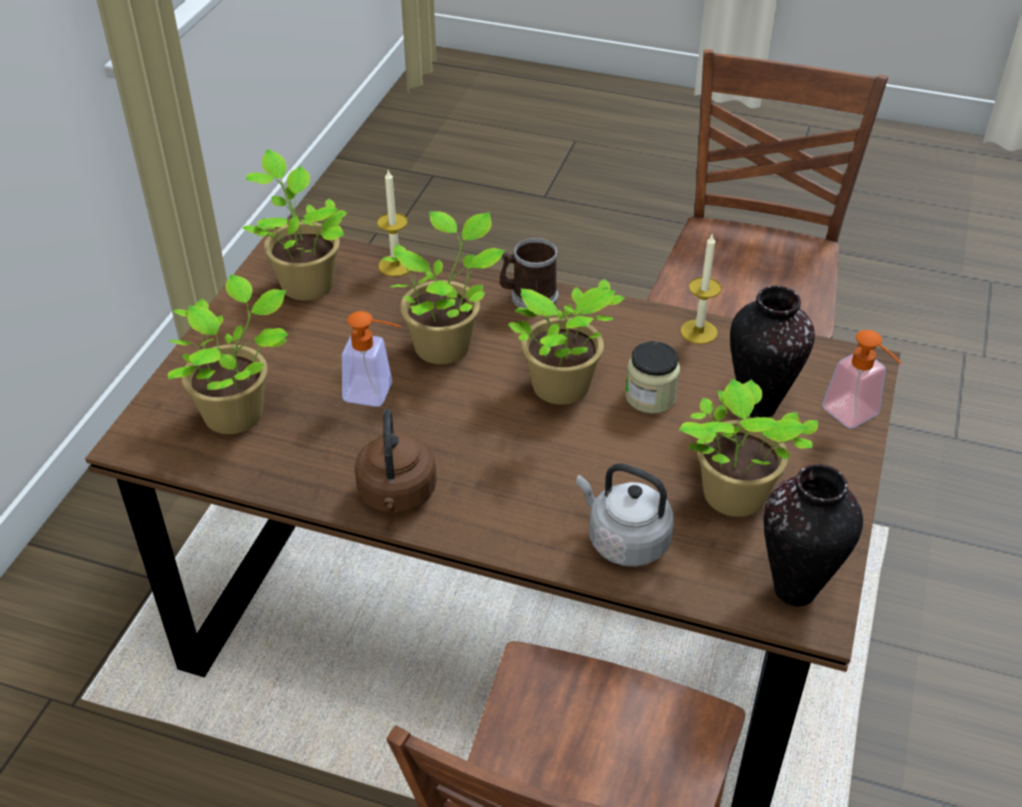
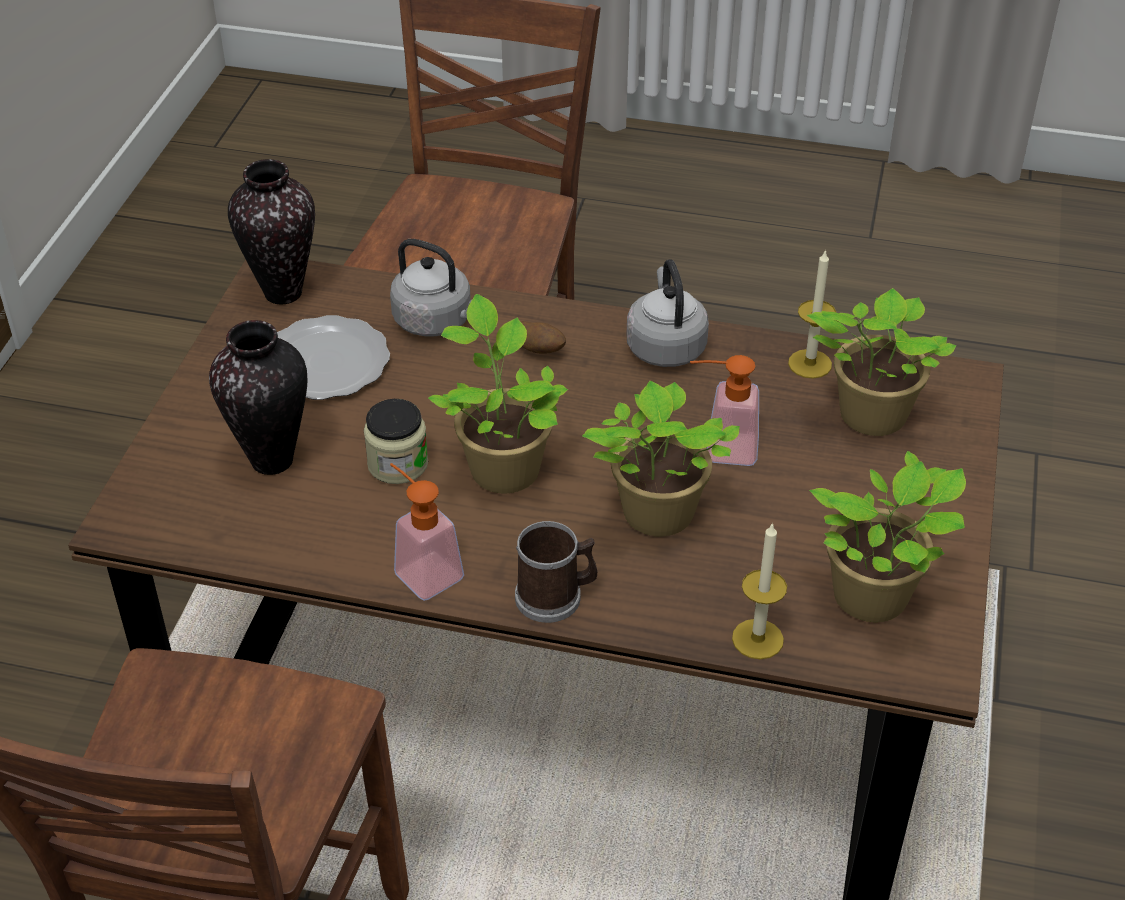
camera: 175 degrees right, 0 degrees up
brown kettle [354,409,436,514] -> grey kettle [627,259,709,367]
potted plant [679,379,818,517] -> plate [277,315,390,400]
candle [680,233,721,344] -> candle moved to [788,249,836,379]
soap dispenser [822,330,902,429] -> soap dispenser moved to [390,463,464,601]
none -> potato [520,321,566,354]

